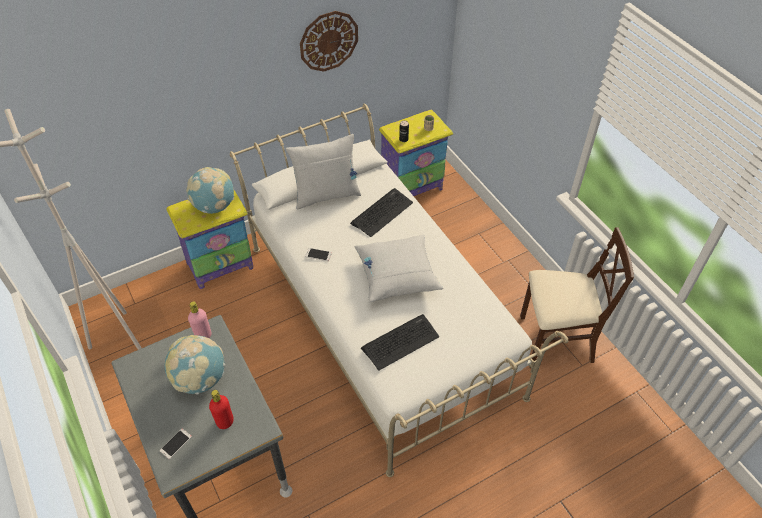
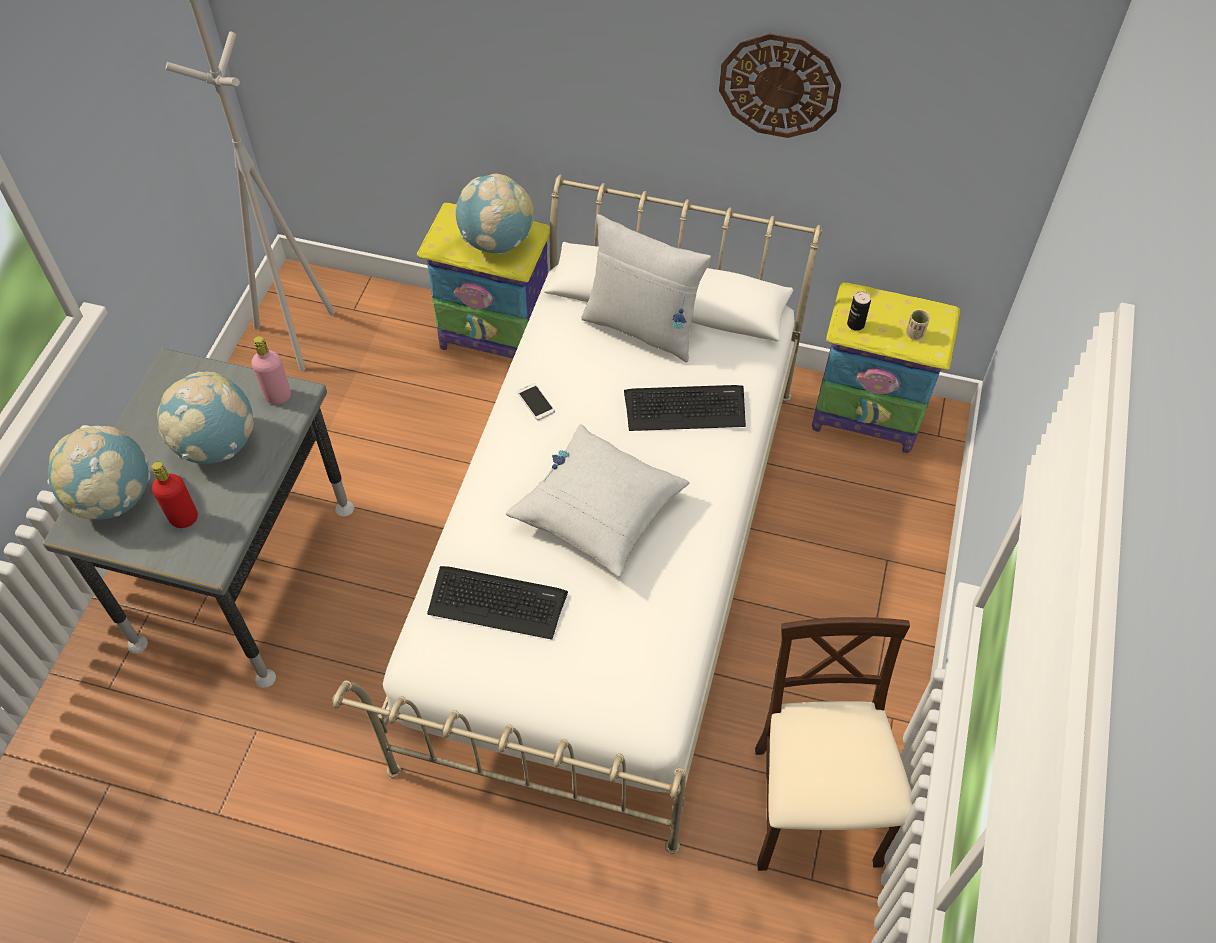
camera: 45 degrees right, 5 degrees up
phone [160,429,192,459] -> globe [48,426,150,520]
beige chair [520,227,634,368] -> beige chair turned 135 degrees counterclockwise [755,617,913,871]

